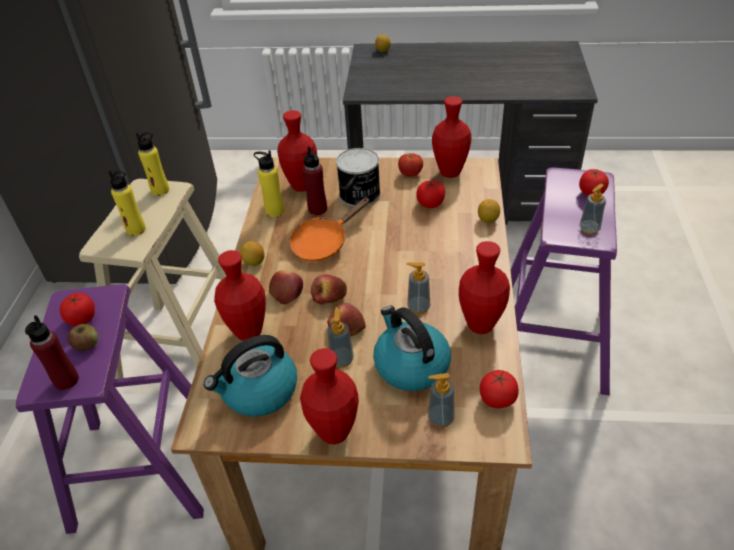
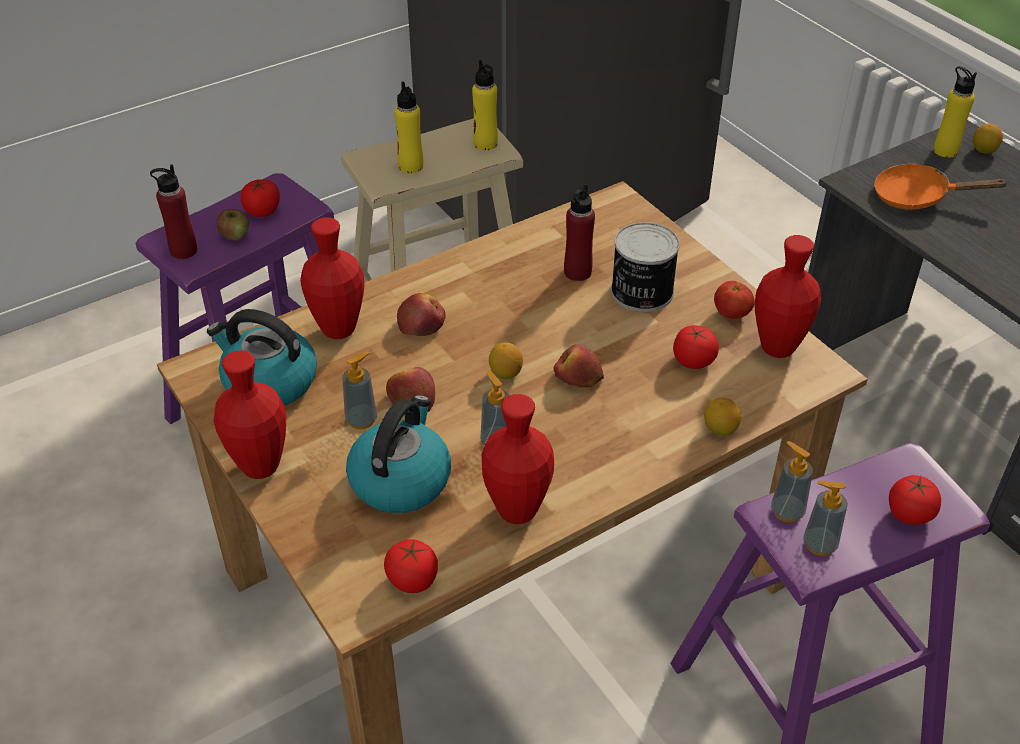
camera: 50 degrees right, 0 degrees up
lemon [240,241,265,266] -> lemon moved to [489,342,523,379]
yellow bottle [254,150,284,217] -> yellow bottle moved to [933,66,977,158]
red vase [277,110,317,192] -> none
orange frying pan [289,197,370,262] -> orange frying pan moved to [874,163,1009,210]
apple [311,274,347,305] -> apple moved to [553,344,604,388]
soap dispenser [428,373,455,428] -> soap dispenser moved to [771,441,813,523]

